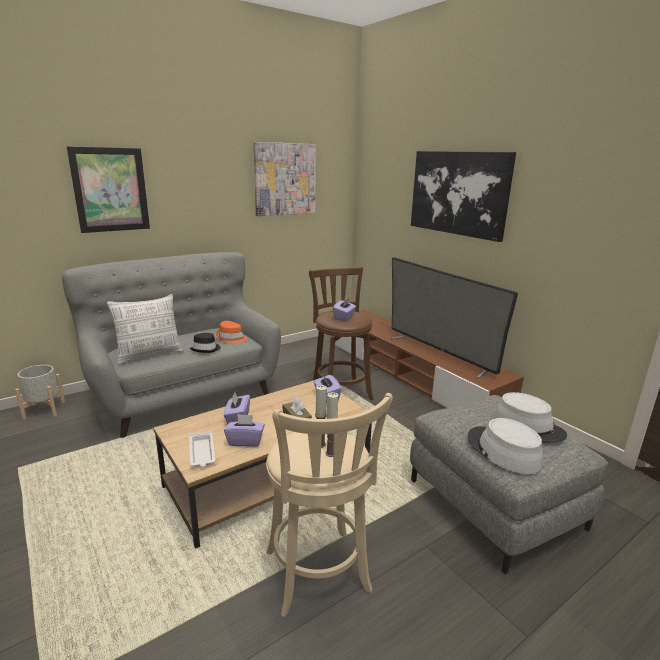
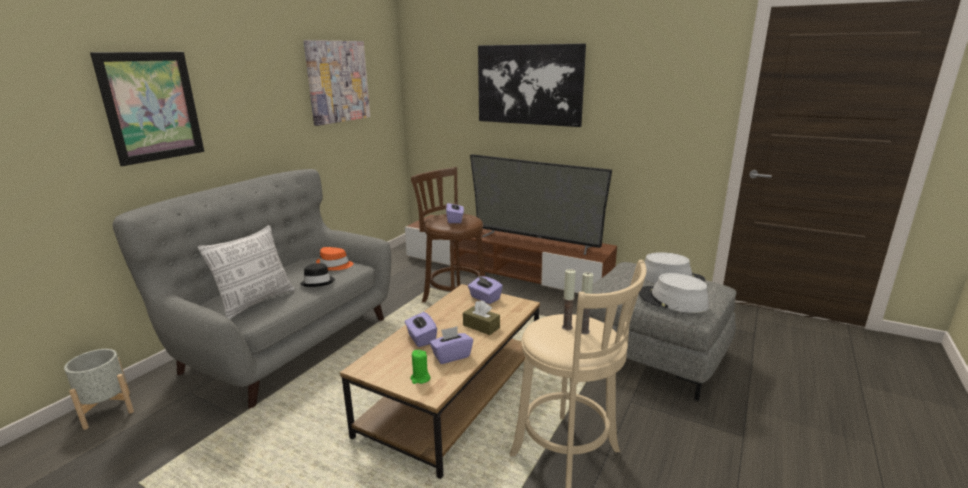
camera: 25 degrees left, 0 degrees up
white tray [189,431,215,467] -> green candle [411,350,430,384]

